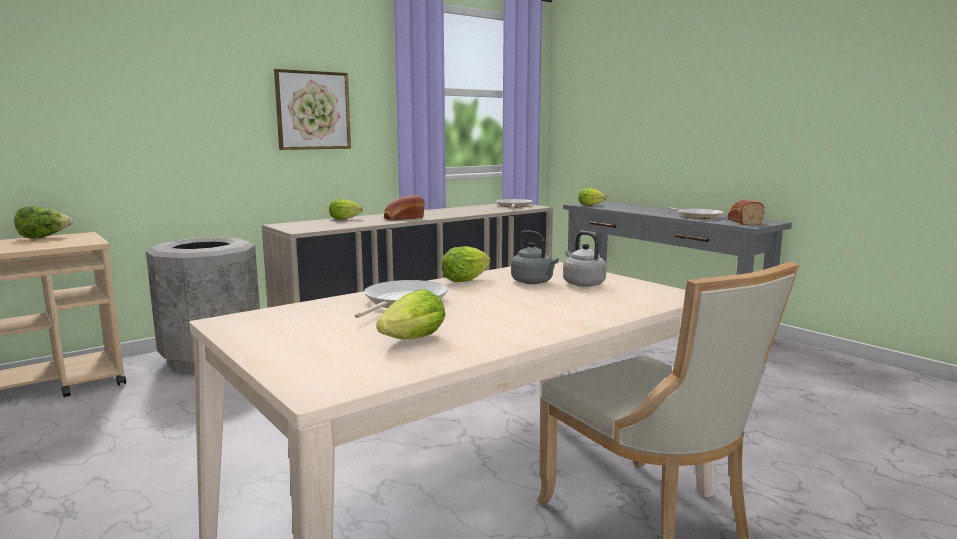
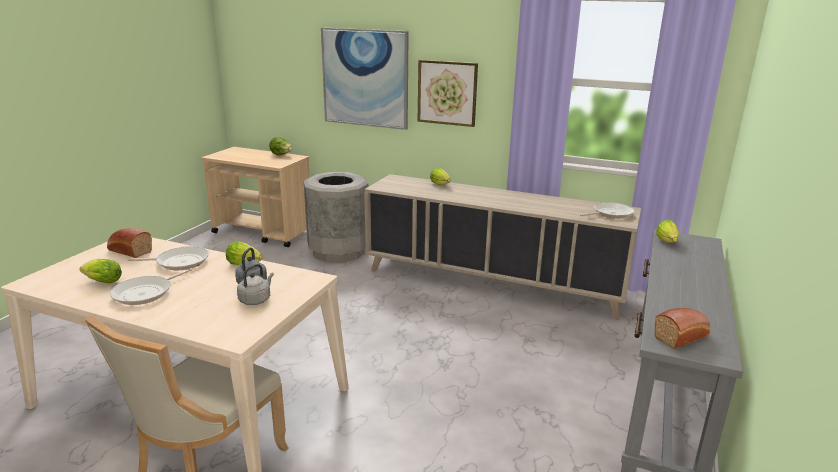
camera: 60 degrees right, 10 degrees up
bread [384,196,425,221] -> bread moved to [107,228,152,258]
frying pan [668,207,723,219] -> frying pan moved to [110,268,192,305]
none -> picture [321,28,409,130]

